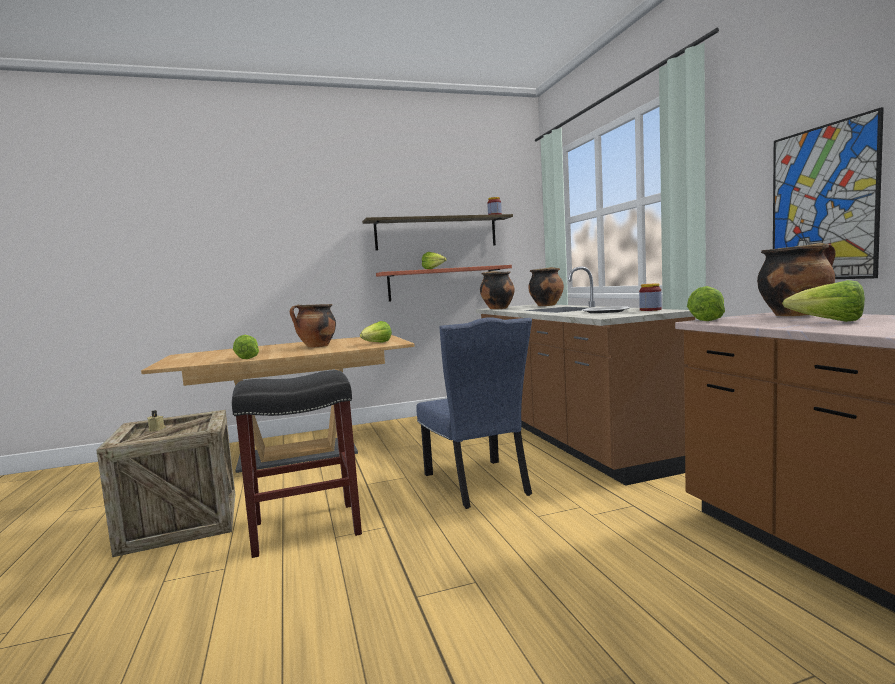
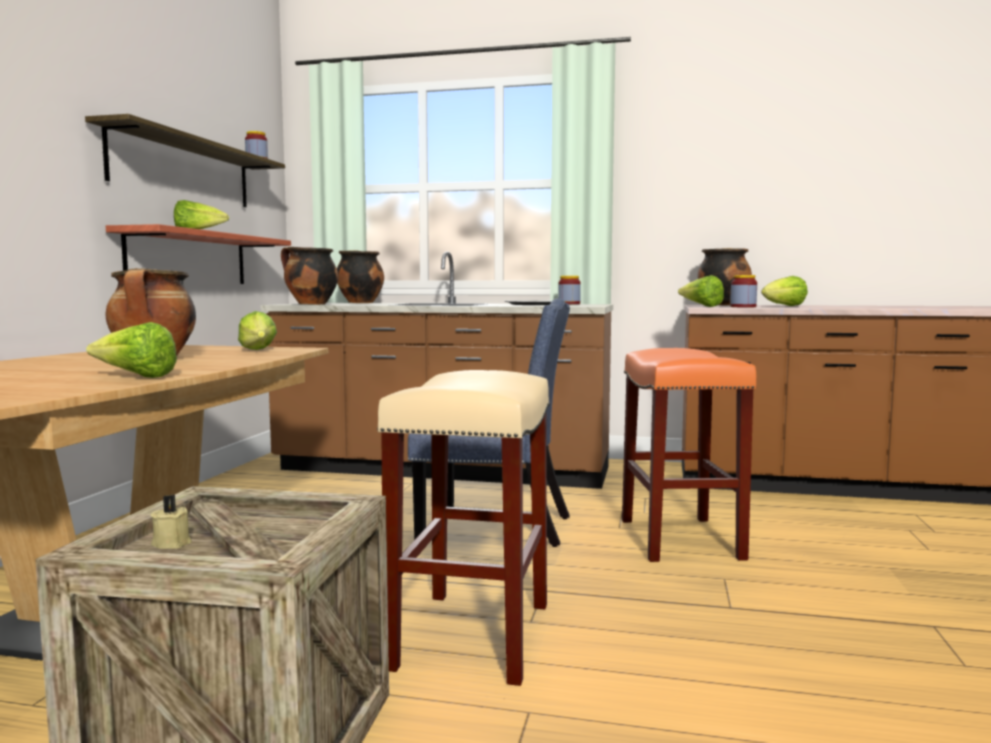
camera: 60 degrees left, 0 degrees up
black stool [232,370,362,558] -> beige stool [377,370,550,686]
picture [773,107,884,279] -> none
none -> orange stool [622,348,757,562]
none -> jar [730,275,757,307]

